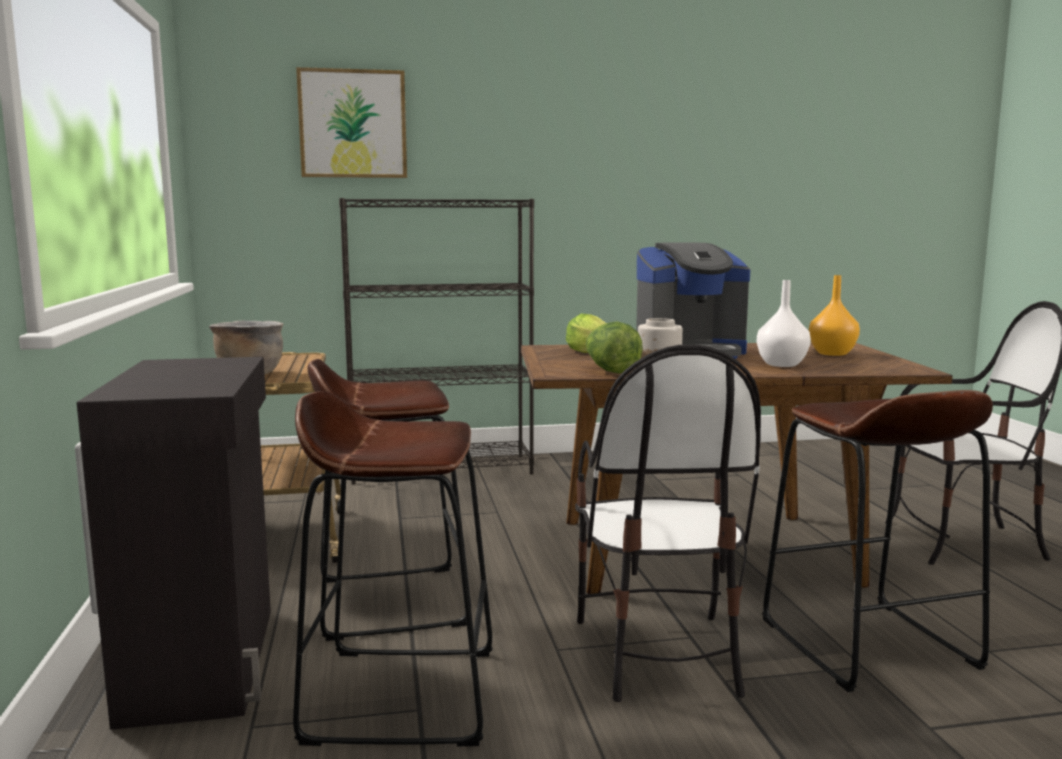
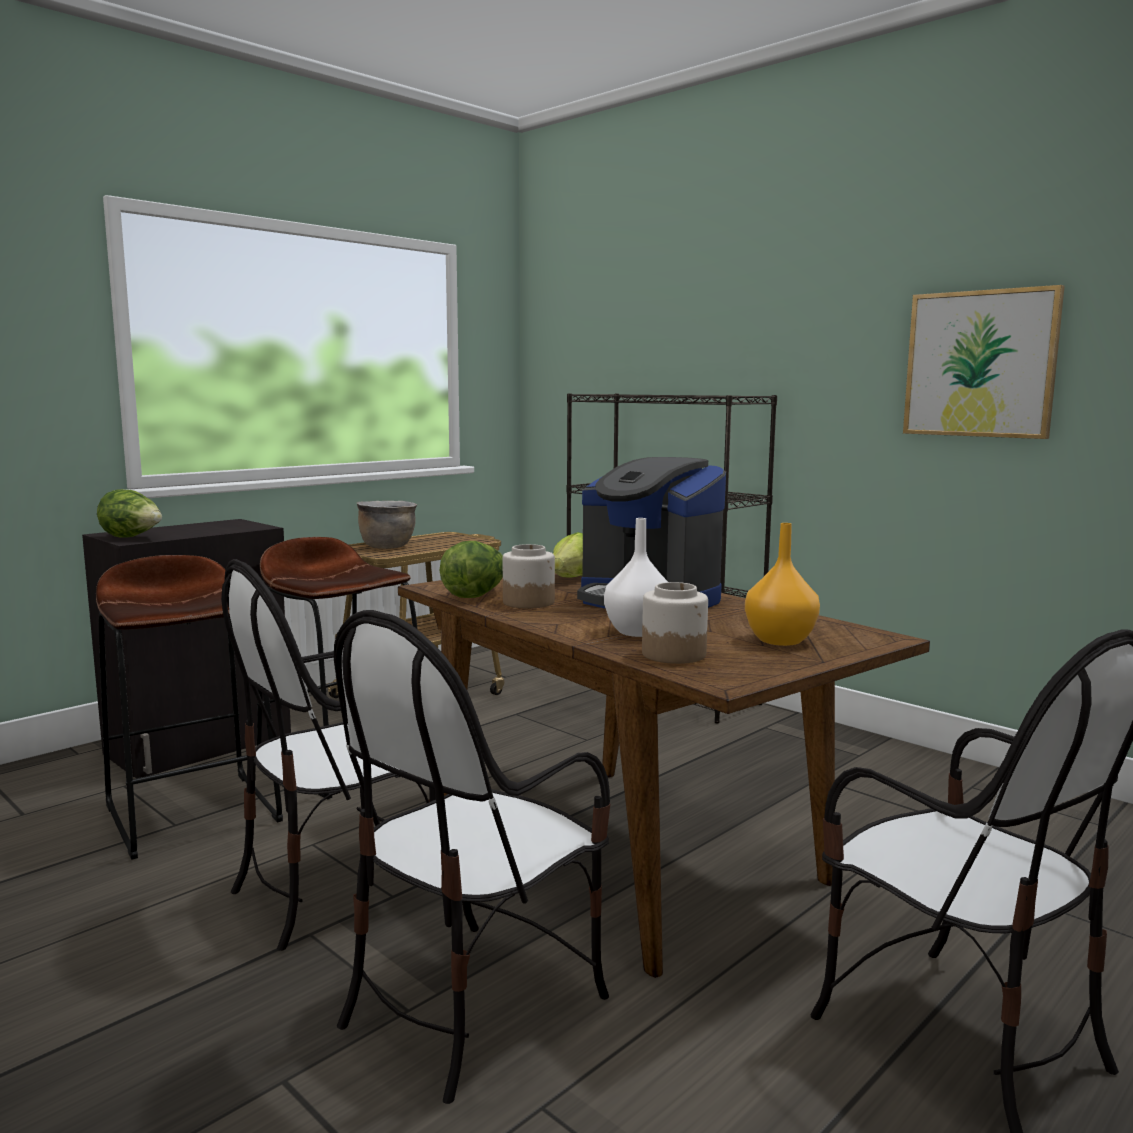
camera: 55 degrees right, 0 degrees up
picture [296,67,407,178] -> picture moved to [903,285,1065,439]
brown stool [762,390,993,692] -> chair [334,610,611,1104]
none -> lettuce [97,489,162,538]
none -> jar [642,582,708,664]

